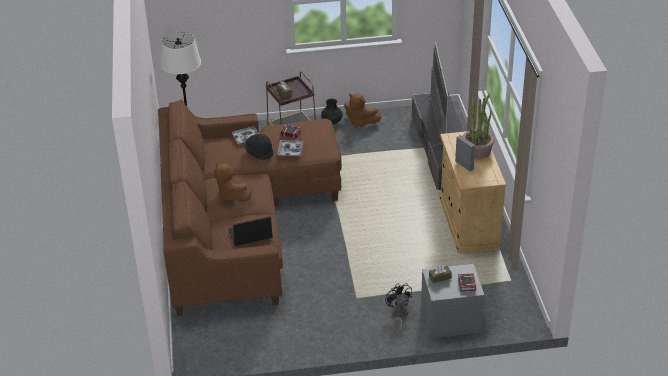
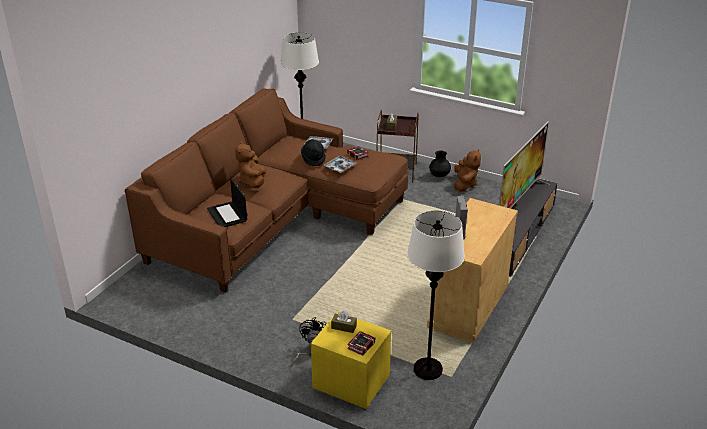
camera: 35 degrees right, 5 degrees down
laptop [228,216,272,246] -> laptop turned 135 degrees counterclockwise [207,179,247,227]
brown plush toy [344,94,382,128] -> brown plush toy turned 150 degrees counterclockwise [454,149,481,192]
grey nightstand [421,264,485,339] -> yellow nightstand [311,312,391,409]
potted plant [463,93,495,159] -> none
none -> white floor lamp [407,210,465,380]

